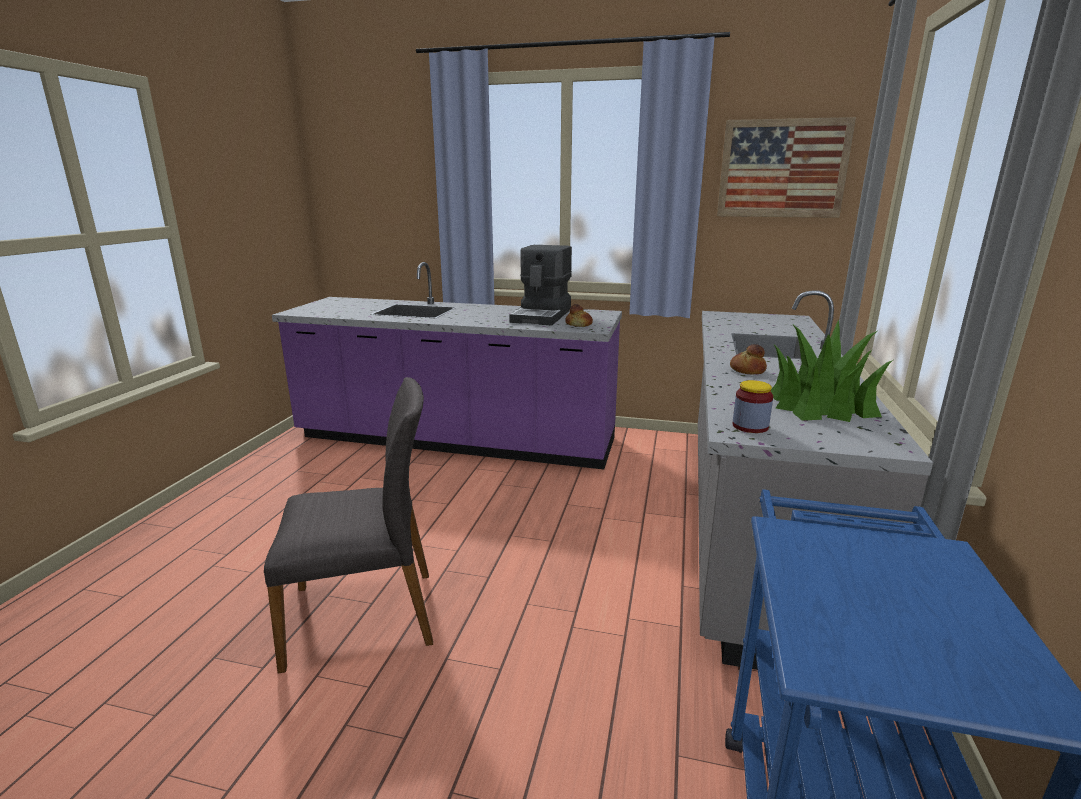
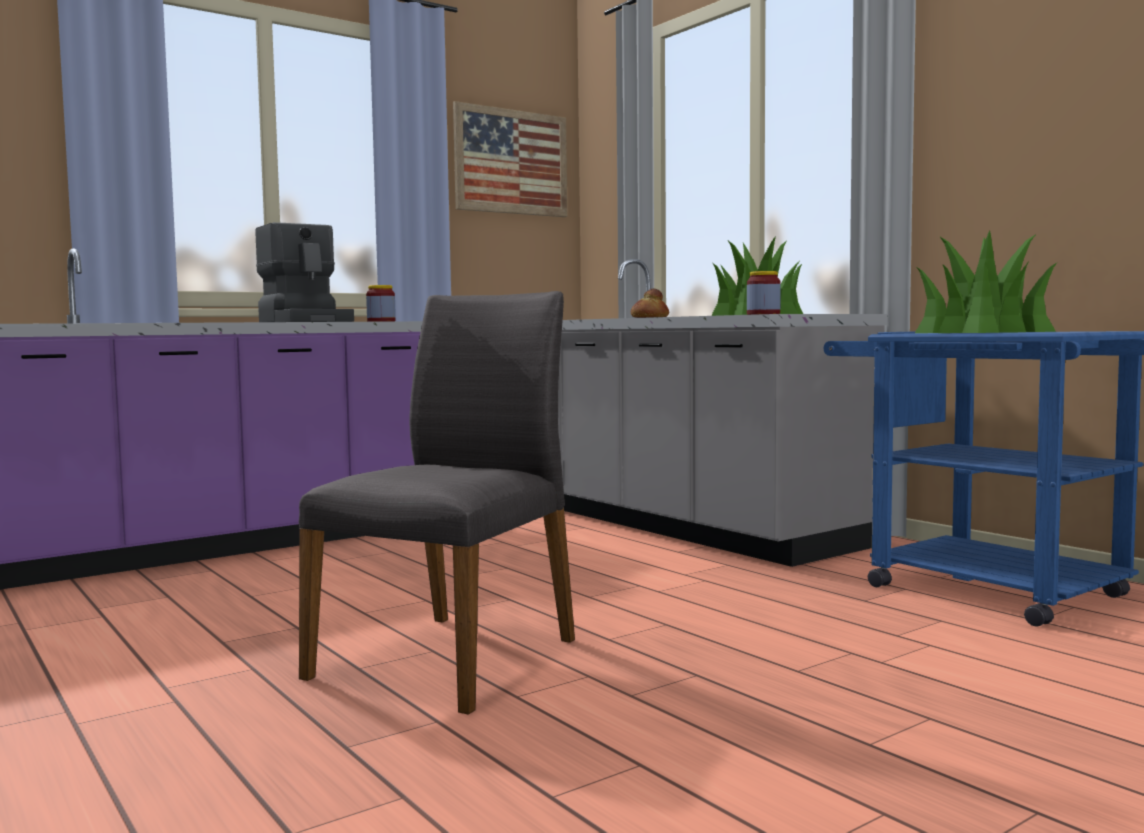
camera: 50 degrees left, 15 degrees down
bread [565,304,593,327] -> jar [366,285,396,322]
none -> potted plant [915,230,1057,333]

